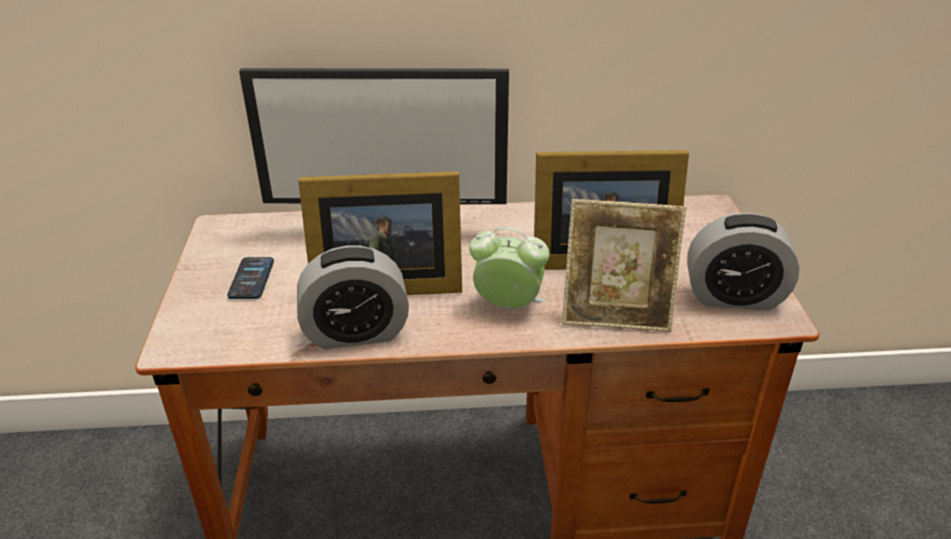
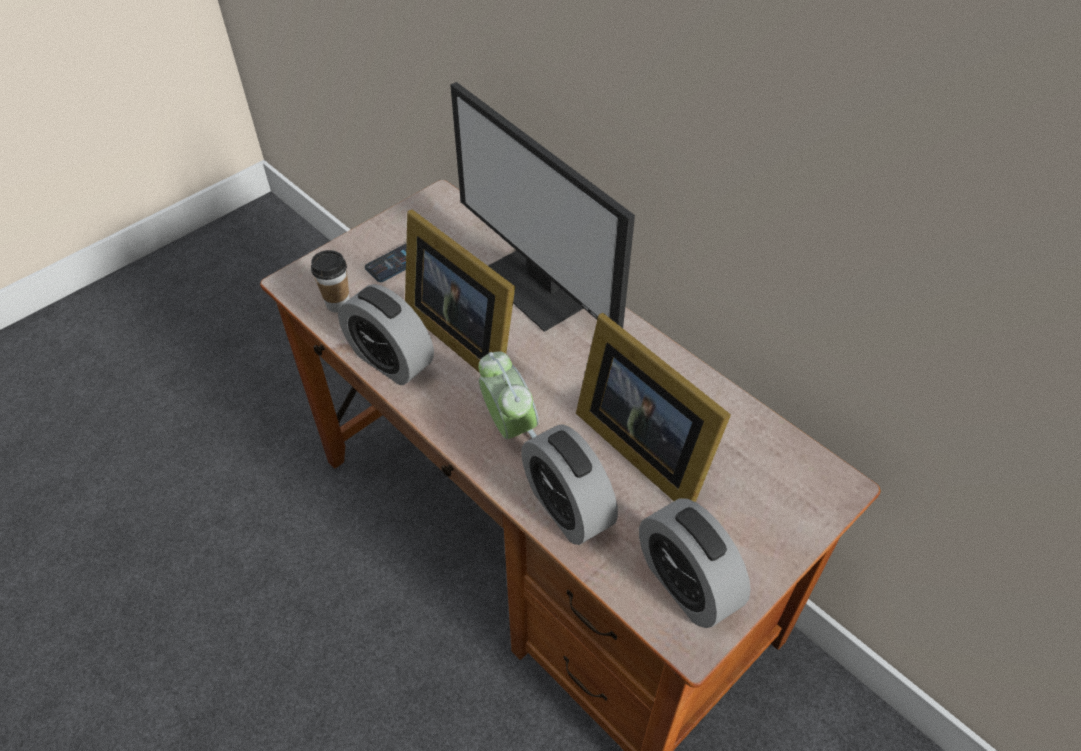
camera: 50 degrees right, 15 degrees up
picture frame [562,199,686,332] -> alarm clock [521,424,618,545]
none -> cup [311,250,350,312]

